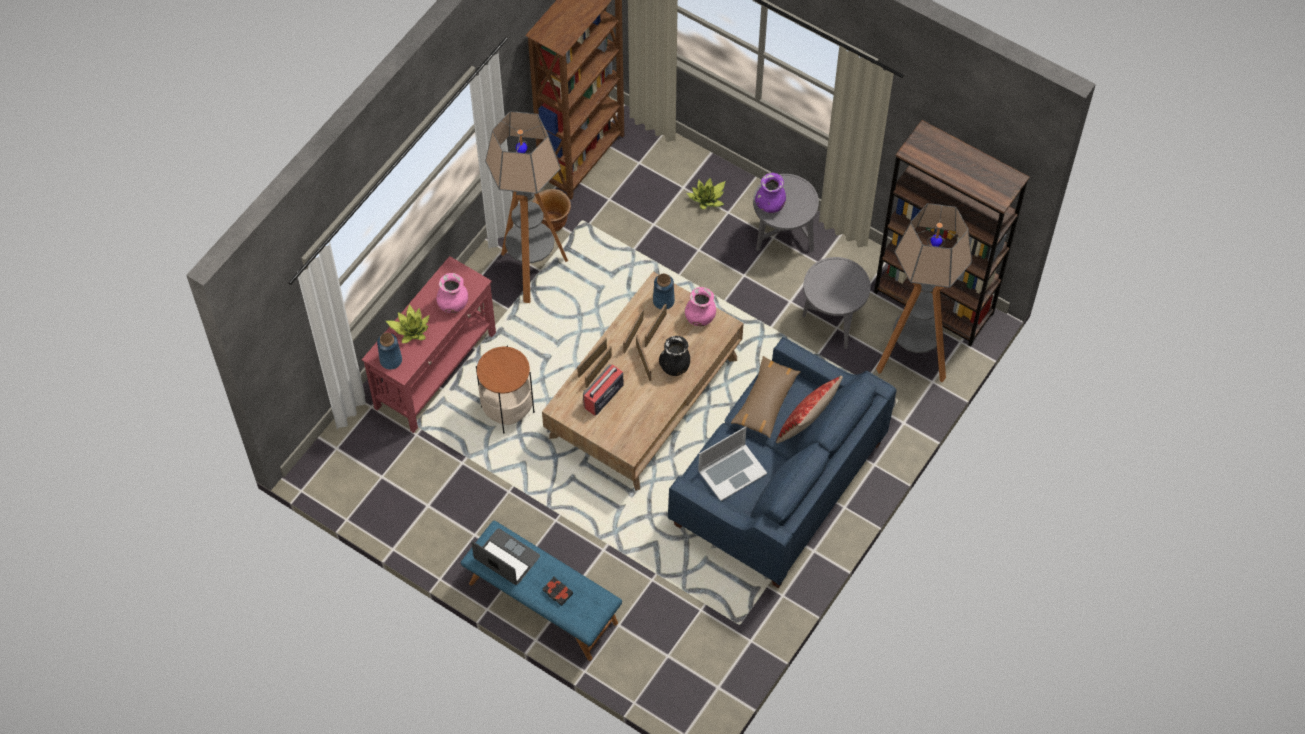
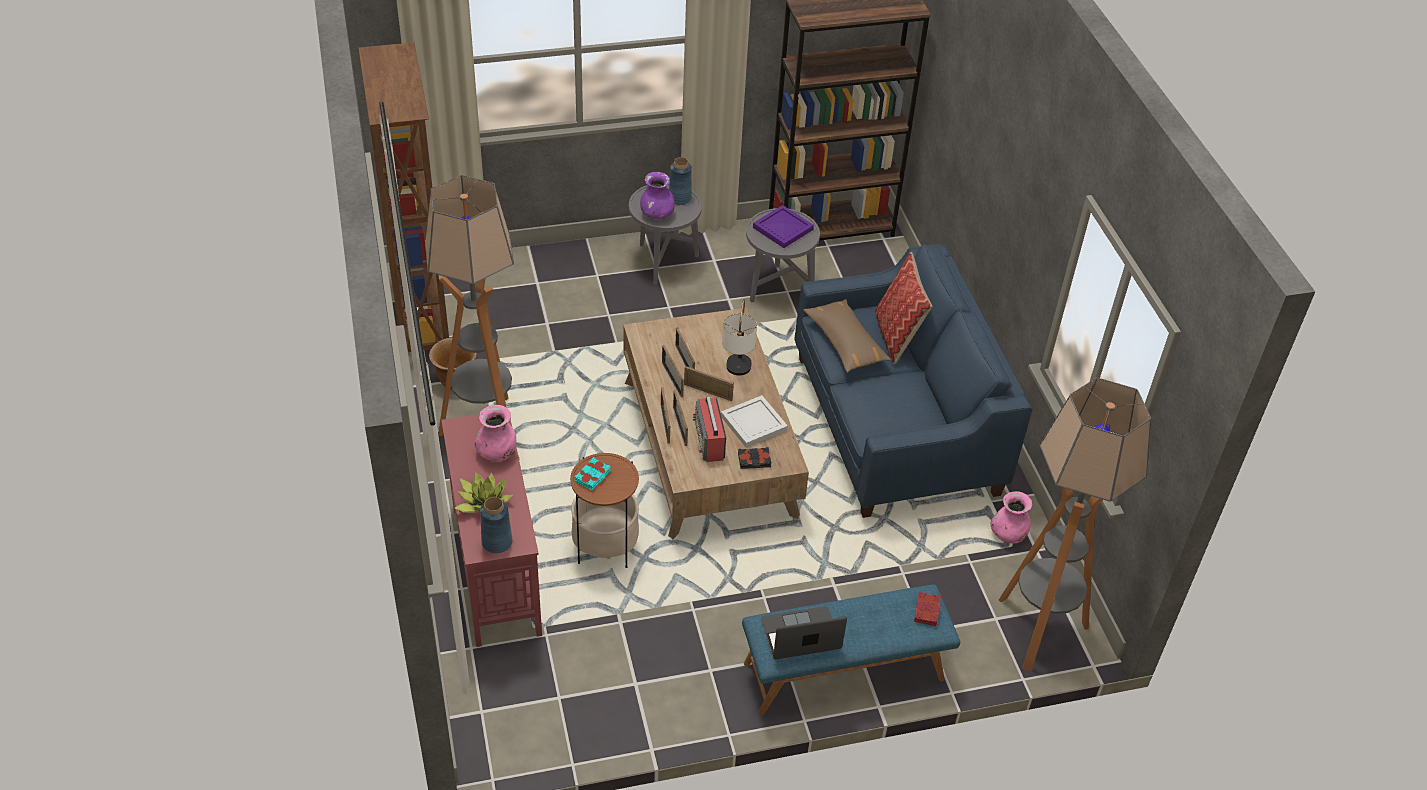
camera: 50 degrees left, 15 degrees down
black book [543,577,573,606] -> black book moved to [738,447,771,469]
blue vase [653,274,675,309] -> blue vase moved to [669,157,692,205]
black vase [659,336,690,376] -> table lamp [722,299,757,376]
pink vase [685,287,716,326] -> pink vase moved to [991,491,1032,543]
potted plant [687,178,726,209] -> none
laptop [698,427,767,501] -> none
floor lamp [876,203,972,382] -> floor lamp moved to [999,378,1151,672]
none -> turquoise book [575,457,610,490]
none -> white tray [721,395,788,448]
none -> purple tray [753,205,814,248]
none -> red book [914,591,941,626]

